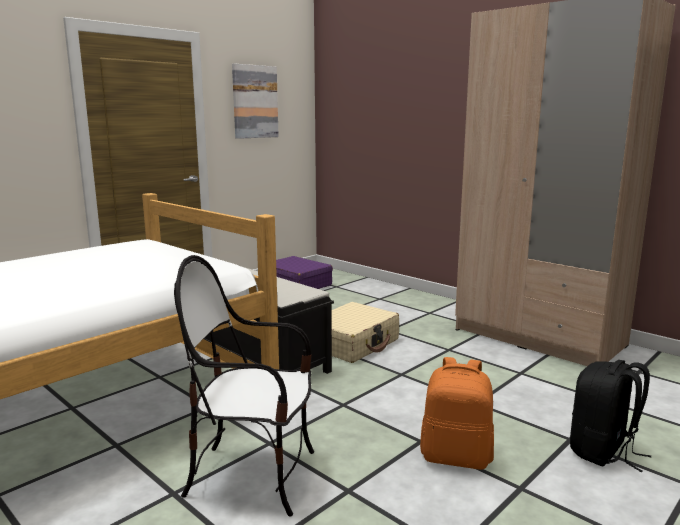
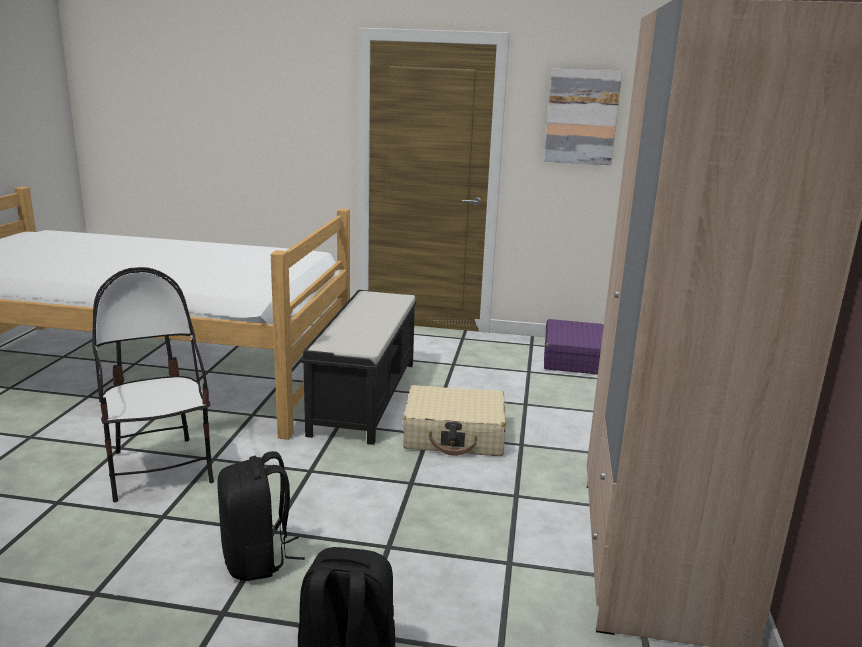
camera: 55 degrees right, 5 degrees up
orange backpack [420,357,494,470] -> black backpack [217,451,305,581]

